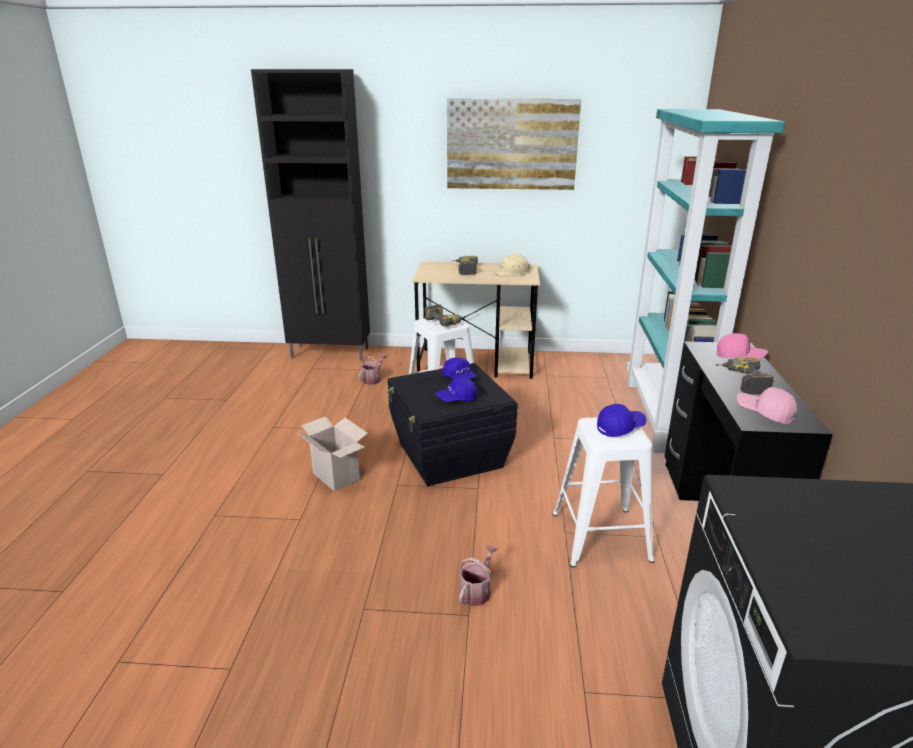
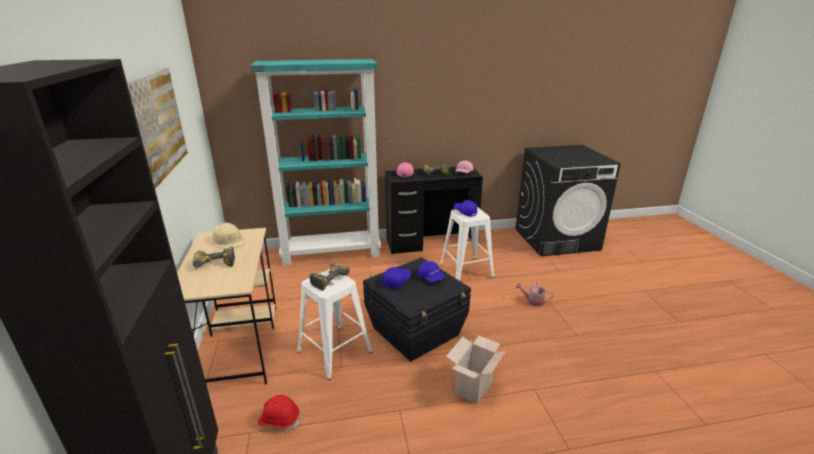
camera: 105 degrees left, 0 degrees up
watering can [359,354,387,385] -> red hard hat [258,395,300,430]

